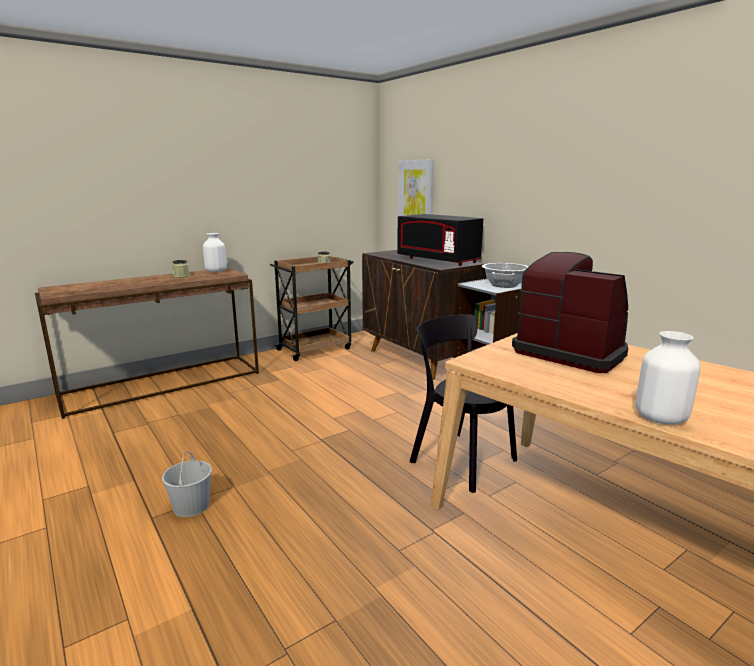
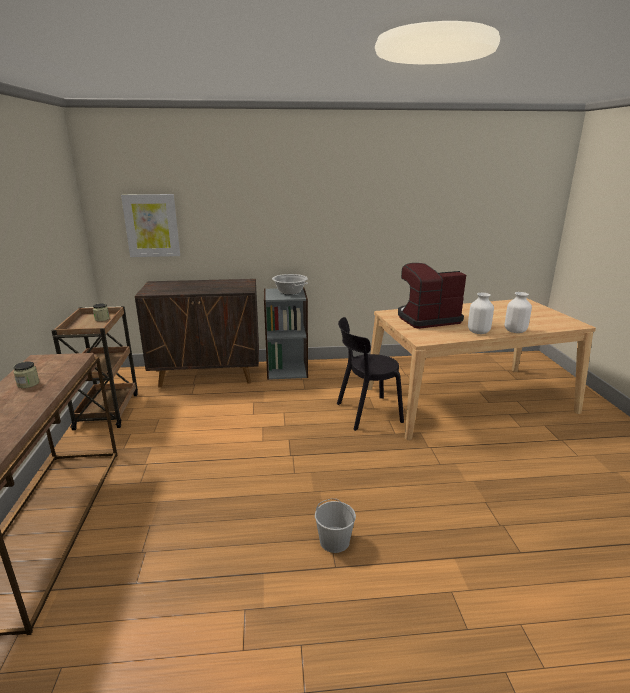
camera: 60 degrees left, 5 degrees up
white vase [203,233,227,272] -> white vase moved to [468,293,494,334]
black microwave [397,214,483,266] -> none

